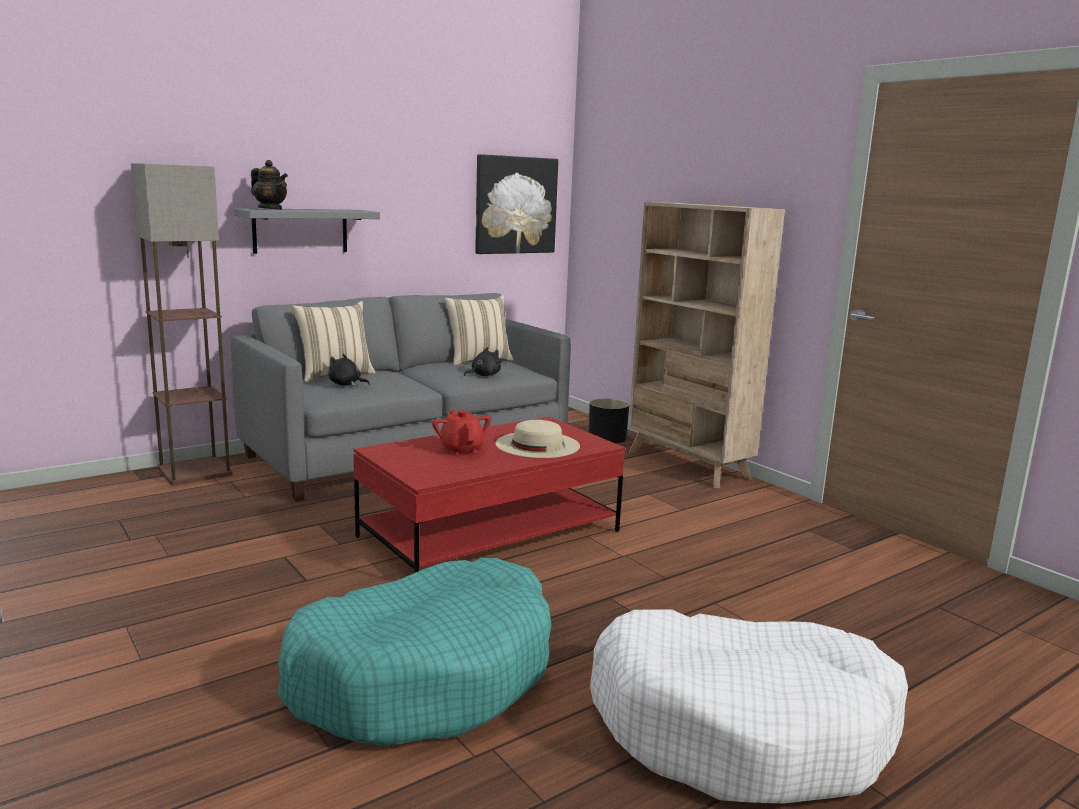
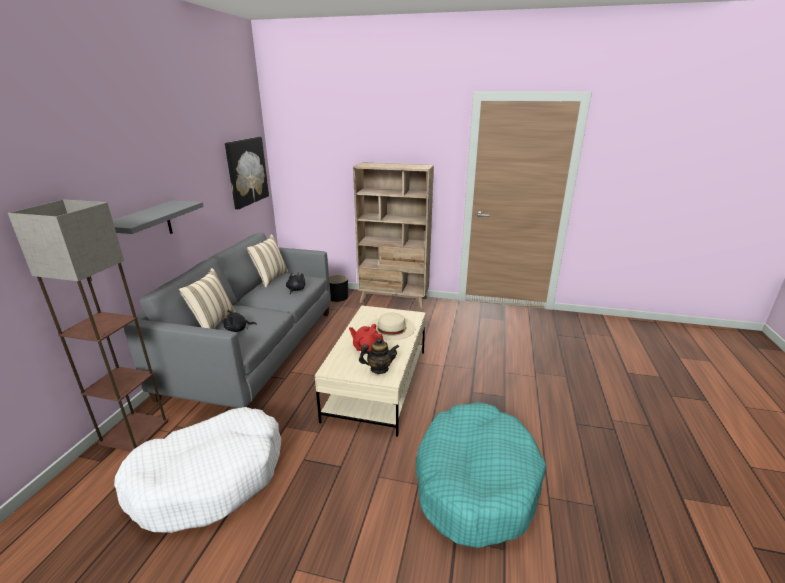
camera: 40 degrees left, 10 degrees up
teapot [251,160,288,210] -> teapot moved to [359,338,399,374]
red coffee table [354,417,625,573] -> beige coffee table [315,305,426,437]
white dog bed [590,609,908,803] -> white dog bed moved to [114,407,281,533]

